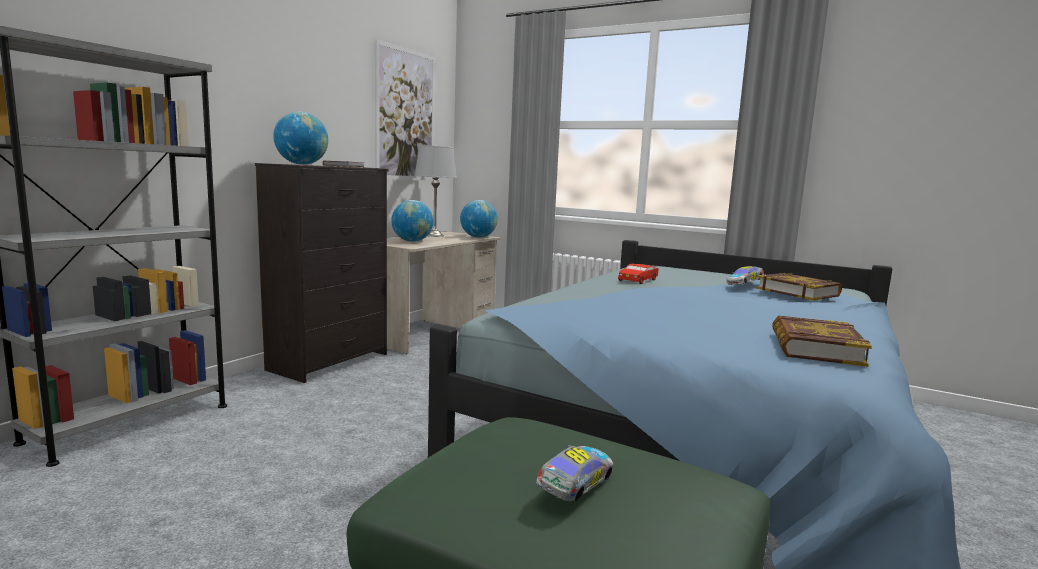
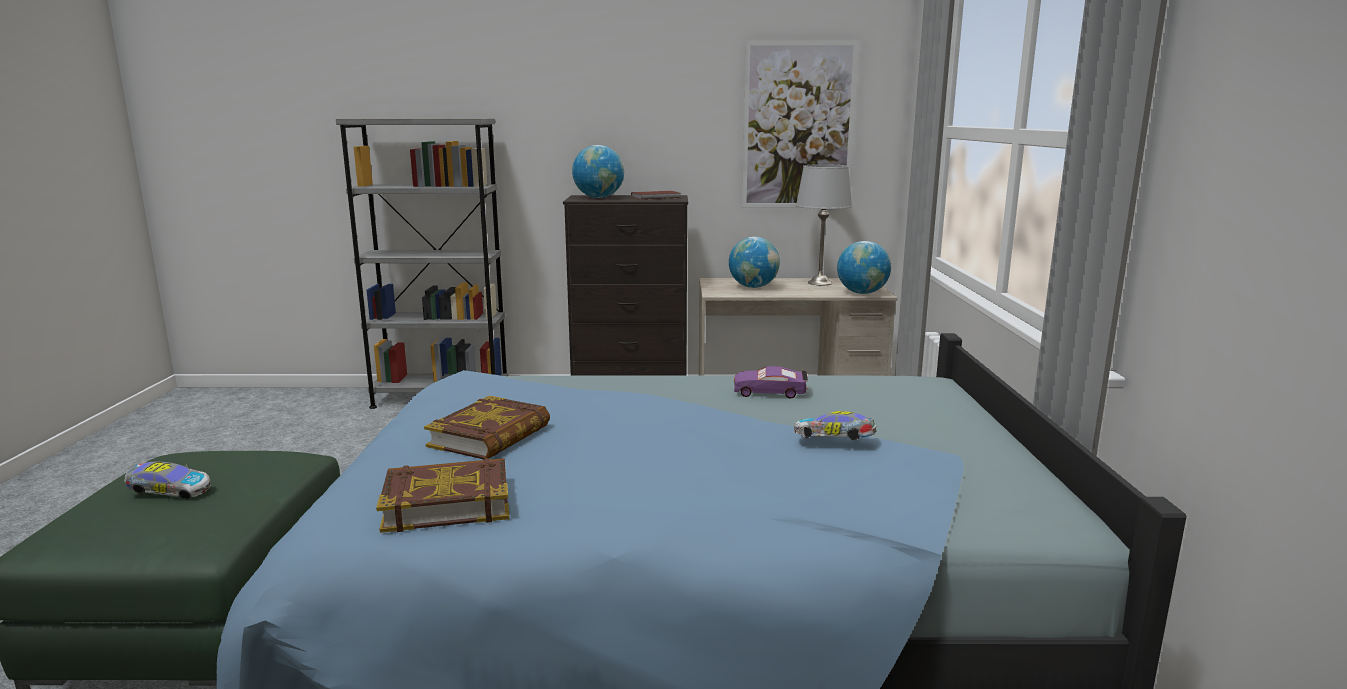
camera: 60 degrees right, 5 degrees up
red toy car [618,264,659,284] -> purple toy car [734,366,808,399]
book [756,273,842,301] -> book moved to [424,396,550,459]

